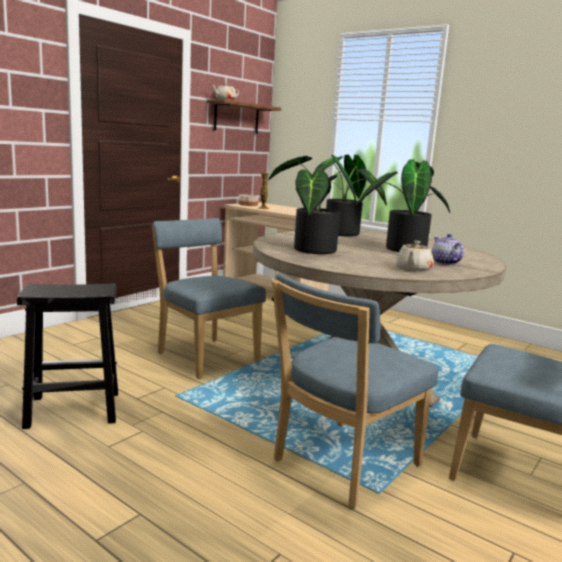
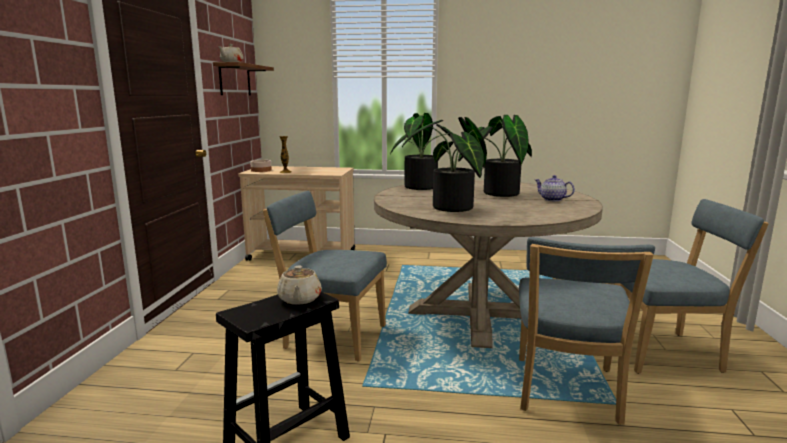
camera: 30 degrees left, 0 degrees up
beige teapot [396,241,434,272] -> beige teapot moved to [277,266,322,305]

